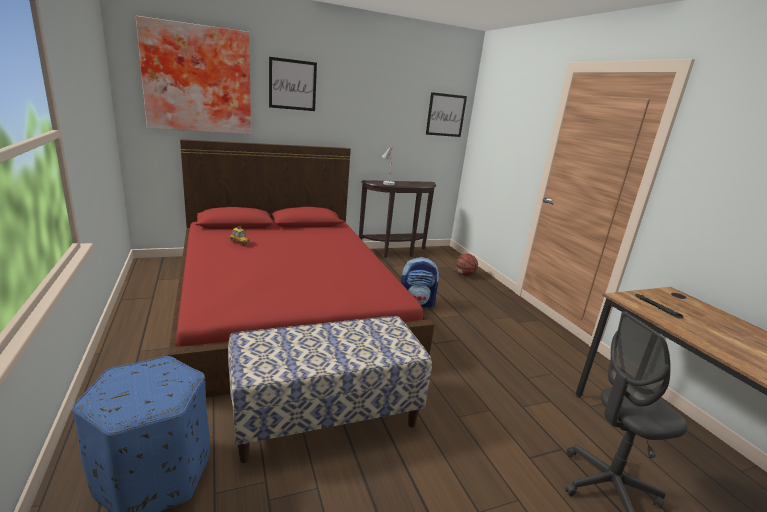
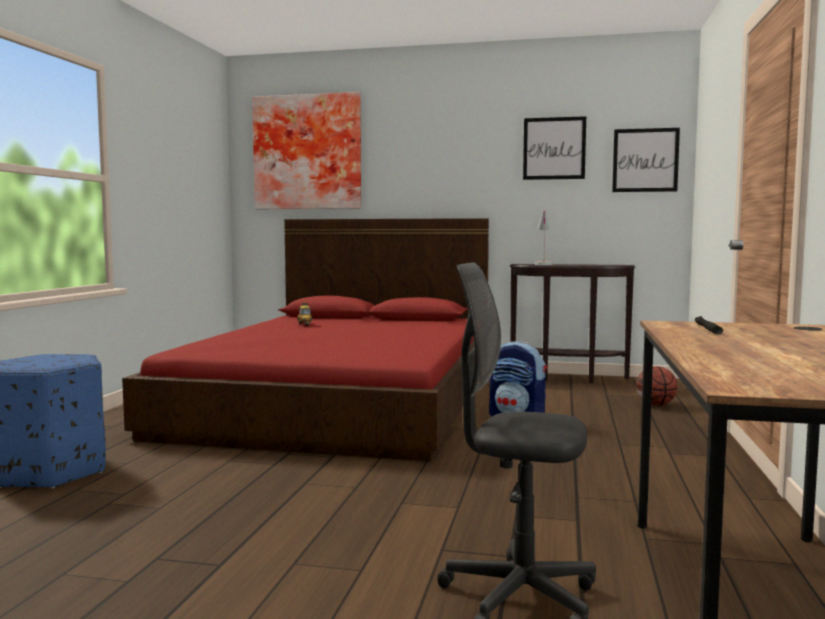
camera: 35 degrees right, 15 degrees down
bench [228,316,432,463] -> none
picture [269,57,317,111] -> picture moved to [523,116,586,180]

